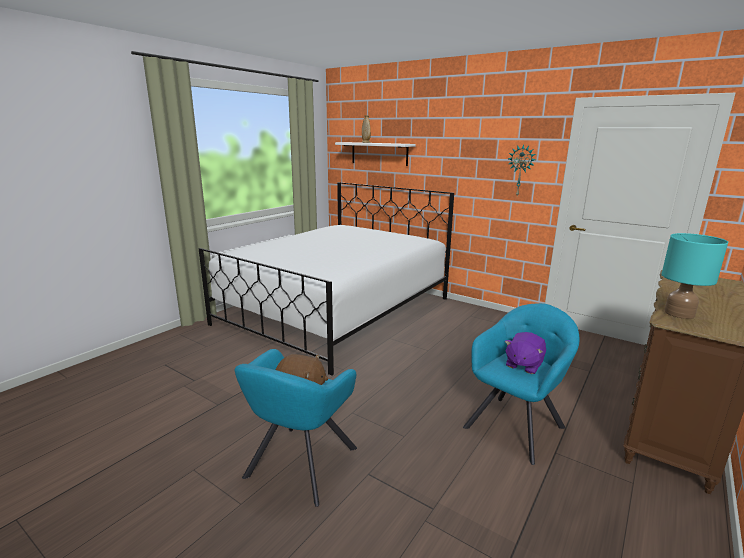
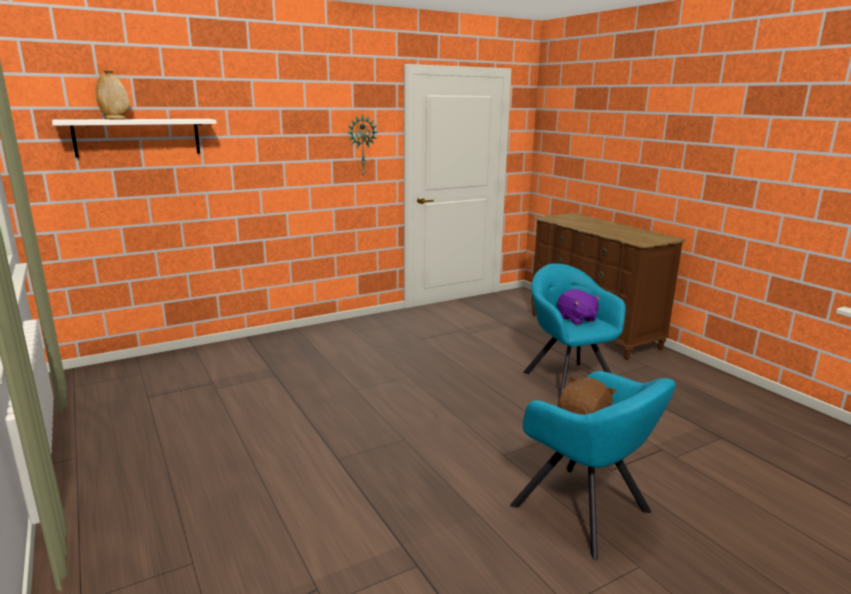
camera: 65 degrees left, 0 degrees up
white bed [199,182,454,376] -> none
turquoise table lamp [661,233,728,319] -> none

